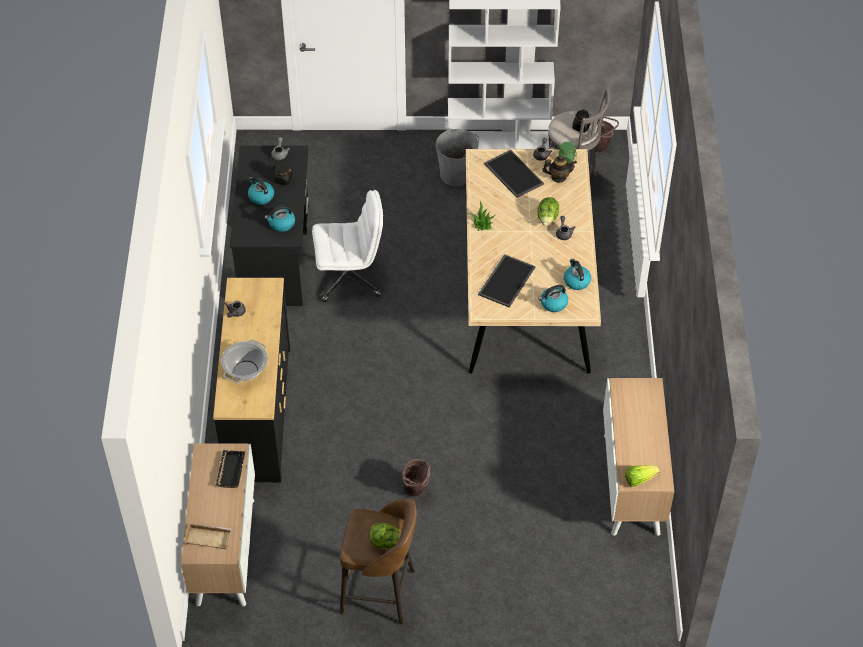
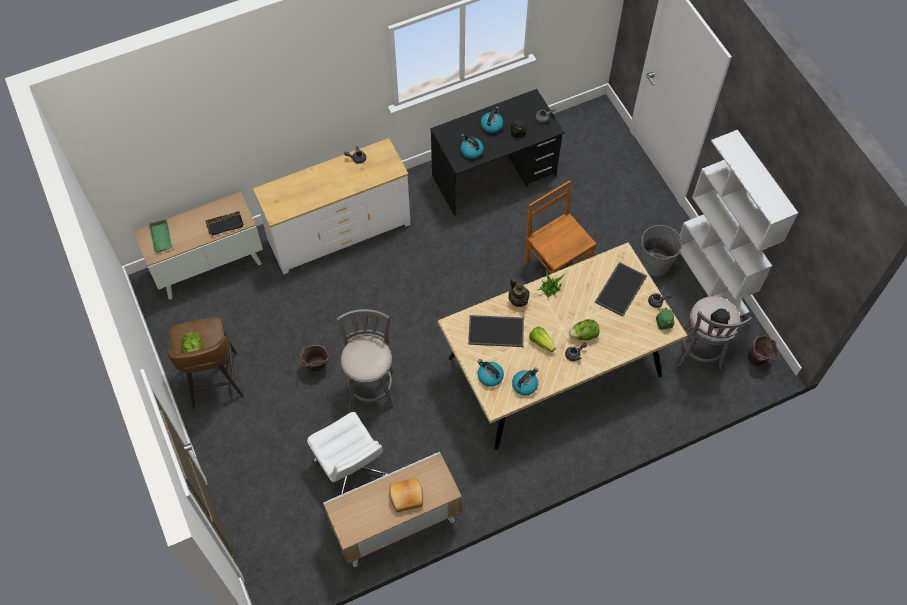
camera: 65 degrees right, 10 degrees up
beige tray [184,523,232,549] -> green tray [148,219,173,253]
black dresser [213,278,290,483] -> white dresser [253,138,411,274]
cooking pot [221,340,268,383] -> none
white office chair [312,190,383,302] -> white office chair moved to [307,412,388,495]
teapot [542,155,577,183] -> teapot moved to [509,278,529,307]
lettuce [625,465,660,487] -> lettuce moved to [529,326,556,352]
none -> grey stool [336,309,394,409]
none -> bread [390,478,423,512]
none -> brown chair [525,180,596,274]

